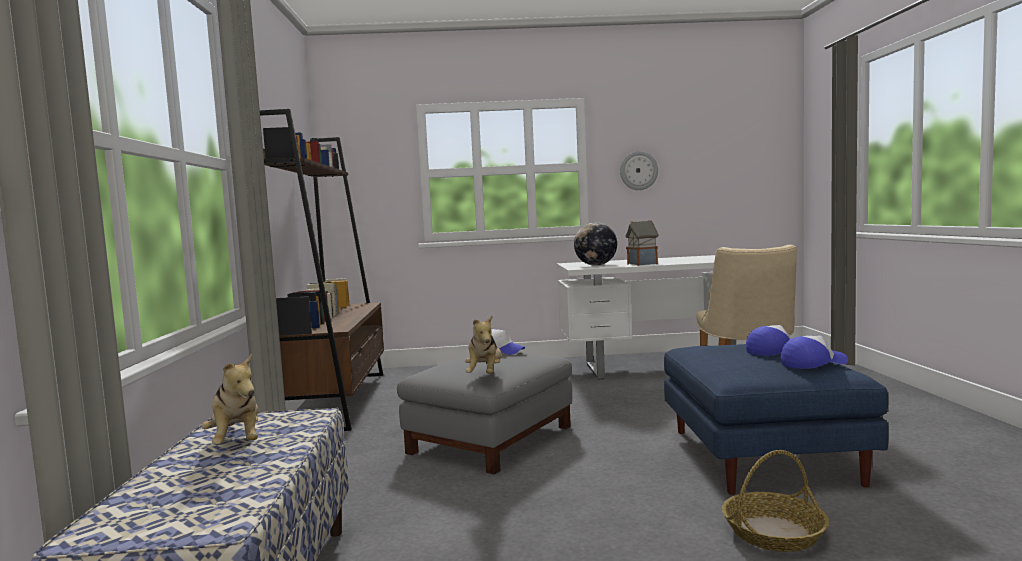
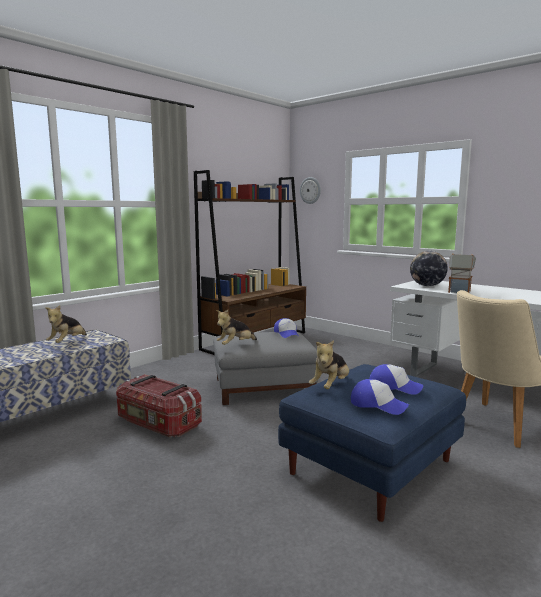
camera: 45 degrees right, 5 degrees up
wall clock [620,151,658,190] -> wall clock moved to [300,177,321,204]
basket [722,450,829,552] -> none
none -> storage box [116,374,202,438]
none -> plush toy [309,340,349,389]

